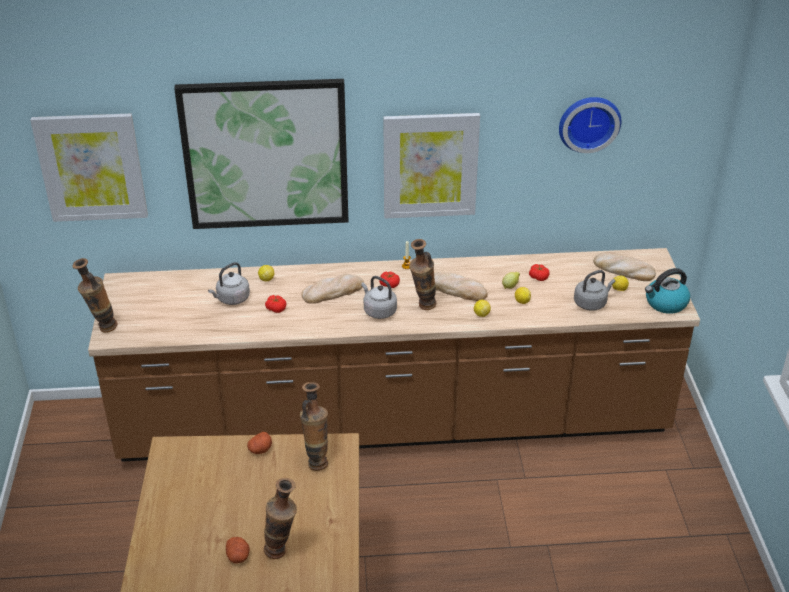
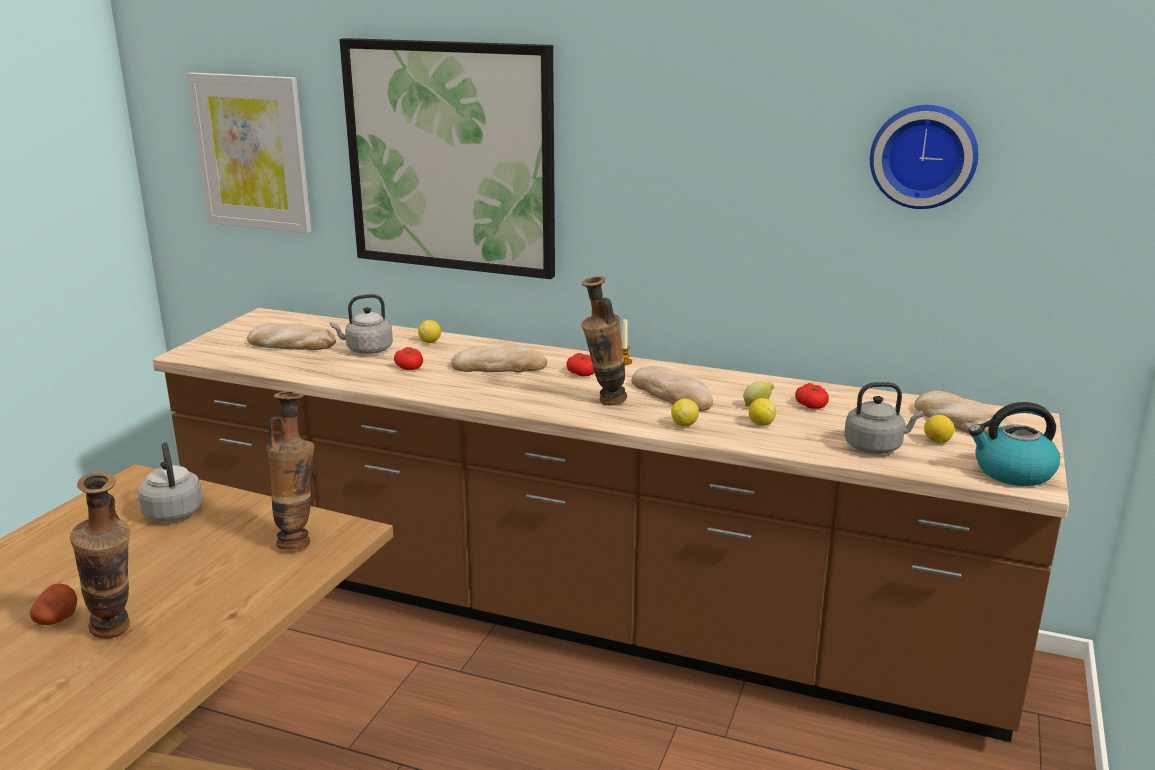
camera: 25 degrees right, 15 degrees down
vase [72,258,117,333] -> none
potato [247,432,272,454] -> none
grey kettle [361,276,397,319] -> grey kettle moved to [137,442,203,521]
picture [383,113,480,219] -> none
none -> bread [247,323,336,350]

